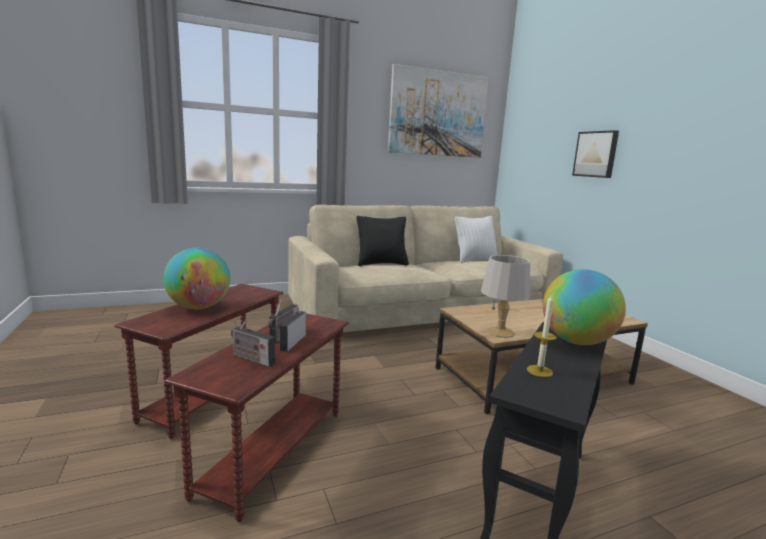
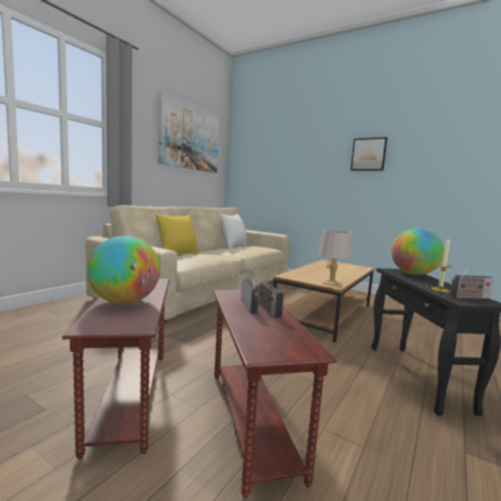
camera: 35 degrees left, 5 degrees down
radio [231,316,275,367] -> radio moved to [452,265,493,299]
black pillow [357,216,409,266] -> yellow pillow [156,214,199,254]
picture [572,130,619,178] -> picture moved to [351,137,387,171]

